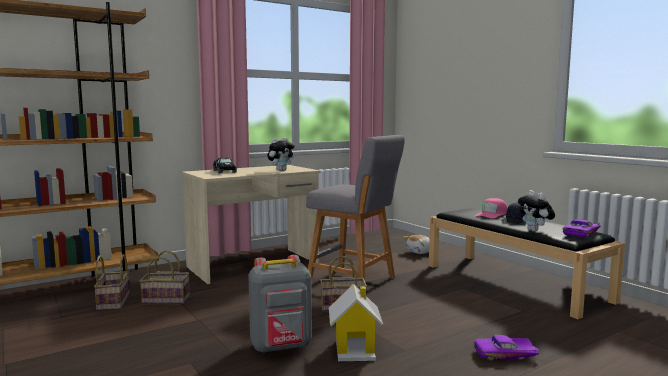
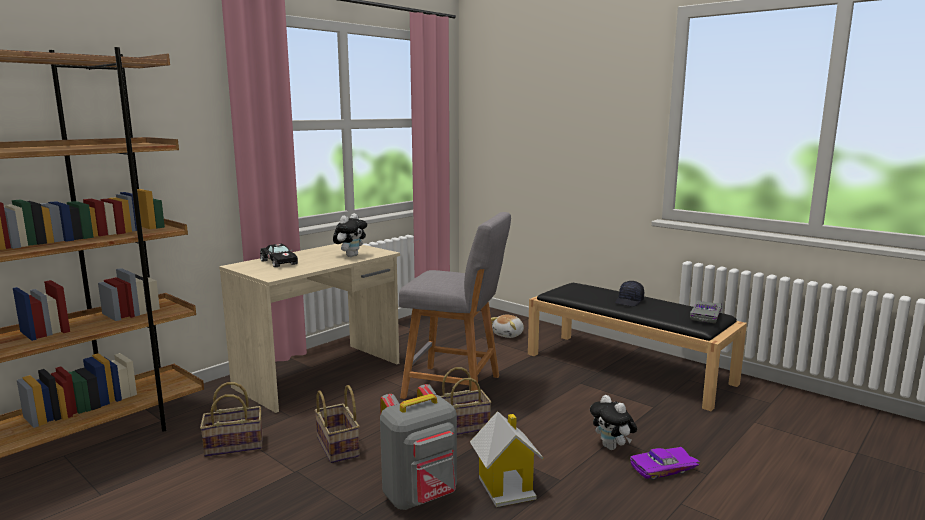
camera: 15 degrees left, 5 degrees up
basket [94,254,130,311] -> basket moved to [315,385,360,463]
pink cap [475,198,507,219] -> none
plush toy [518,190,555,232] -> plush toy moved to [590,395,637,450]
purple toy car [563,219,600,238] -> grey toy car [690,300,722,323]

